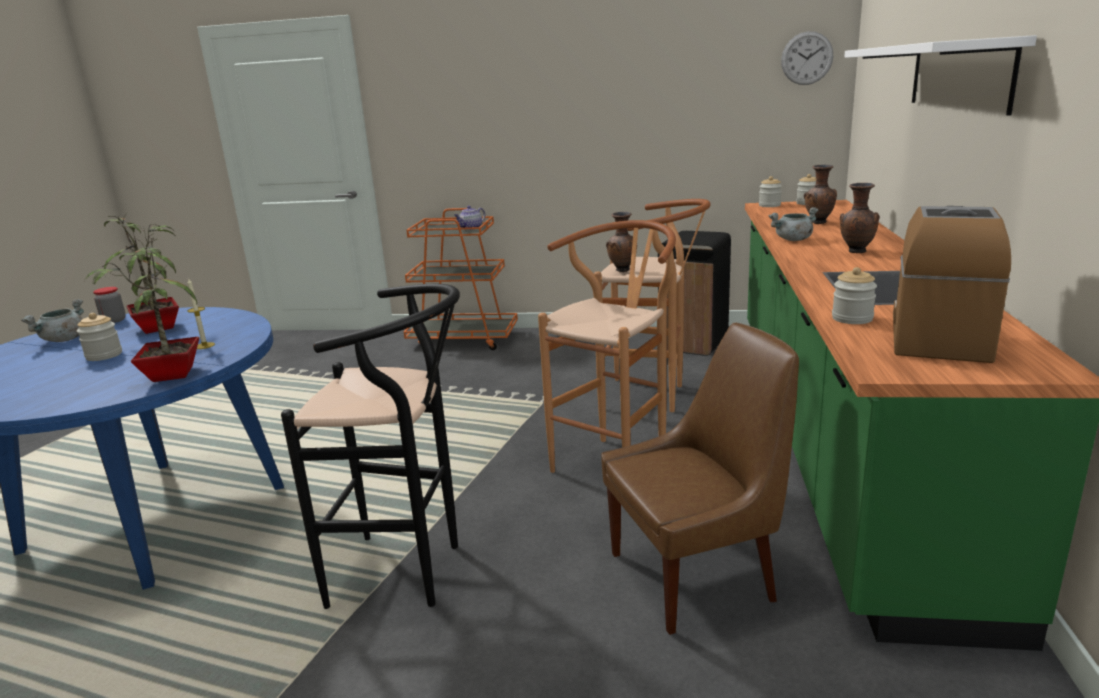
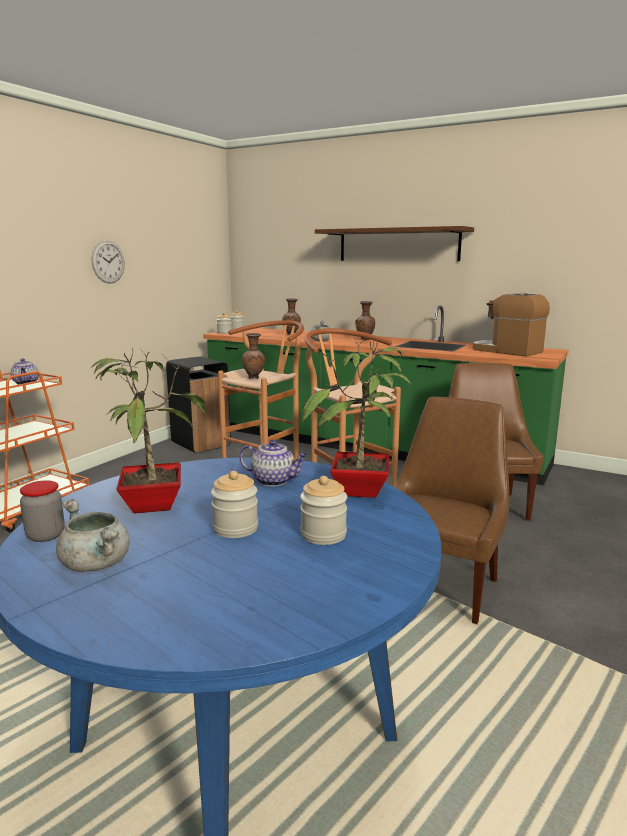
camera: 70 degrees left, 5 degrees down
candle [187,279,215,349] -> teapot [239,440,308,486]
black stool [281,284,460,609] -> brown chair [395,397,509,624]
wall clock [781,31,833,85] -> wall clock moved to [92,241,125,284]
jar [832,267,877,324] -> jar moved to [300,476,347,545]
white shelf [844,35,1037,115] -> brown shelf [315,226,474,261]

